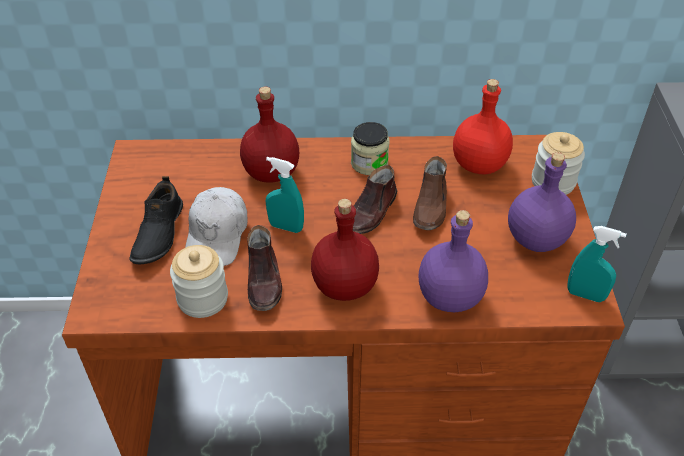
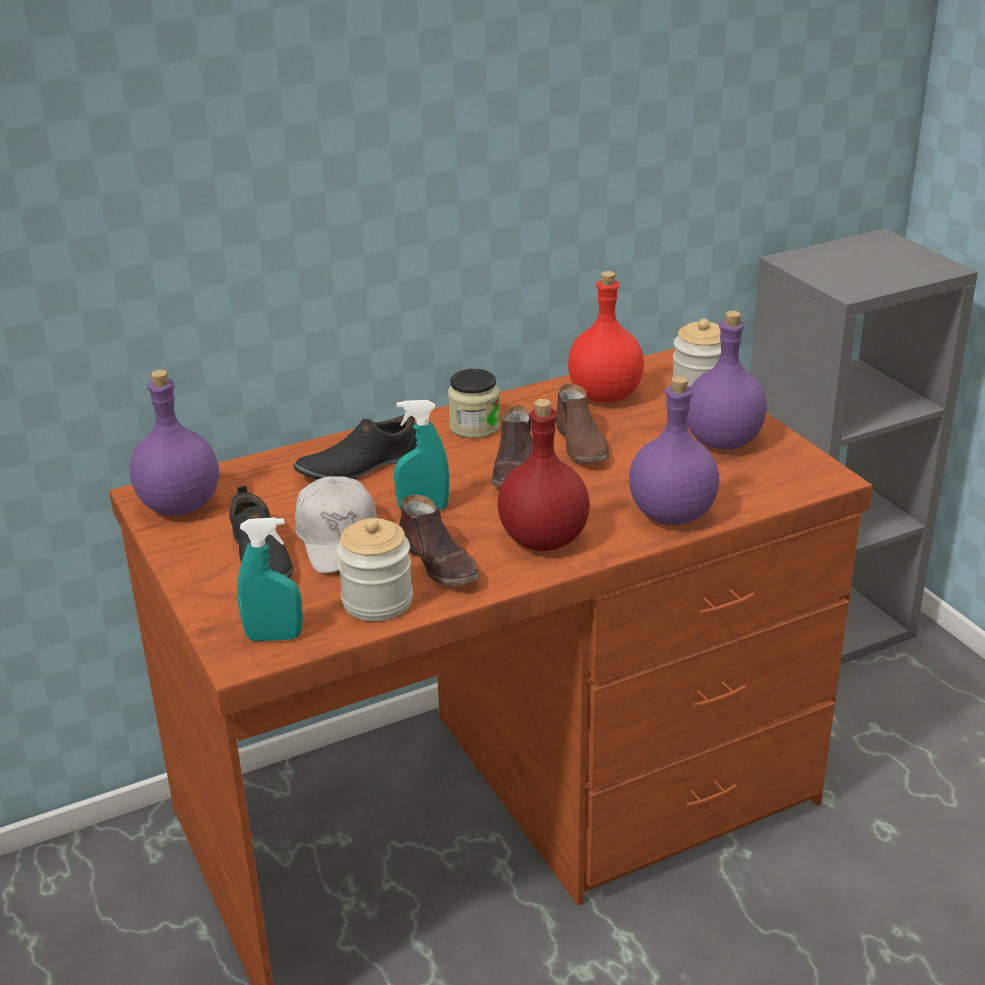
camera: 25 degrees left, 15 degrees down
red bottle [240,87,299,183] -> black shoe [293,415,417,480]
turquoise spray bottle [567,226,626,302] -> turquoise spray bottle moved to [237,517,303,641]
none -> purple bottle [129,370,219,516]

